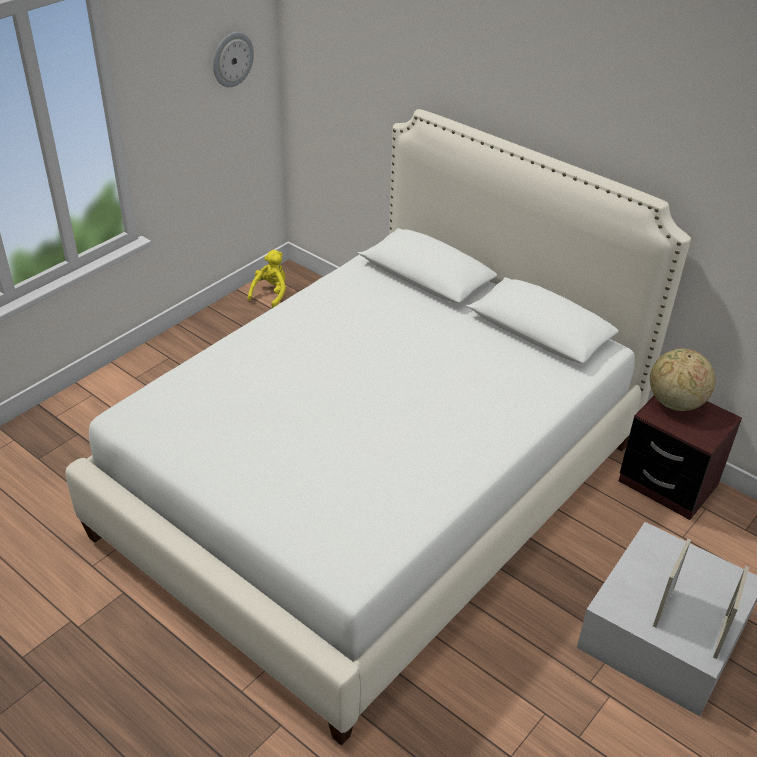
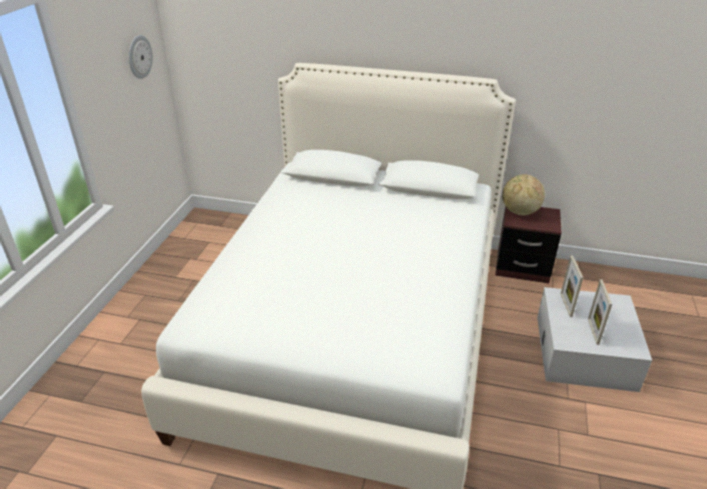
camera: 25 degrees left, 5 degrees down
yellow plush toy [247,250,286,308] -> none
picture frame [713,566,749,659] -> picture frame moved to [561,255,583,317]

